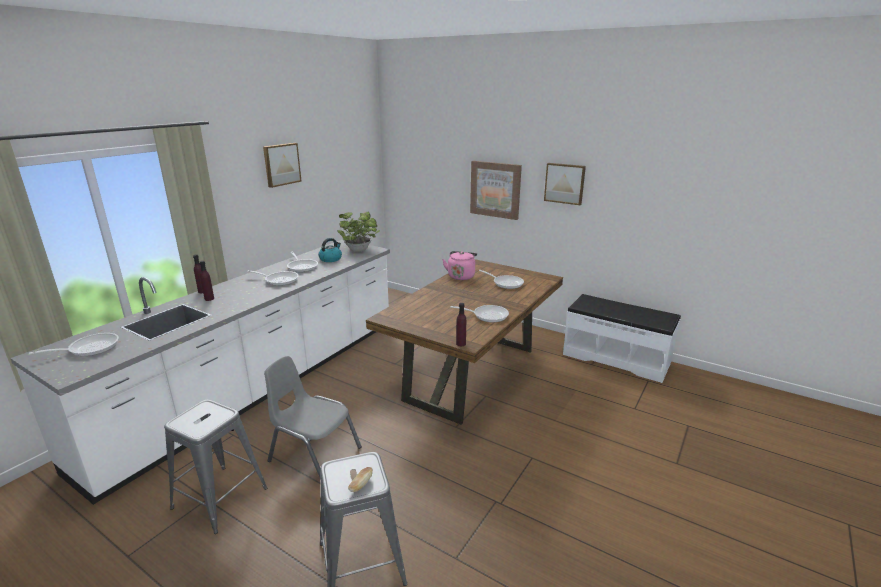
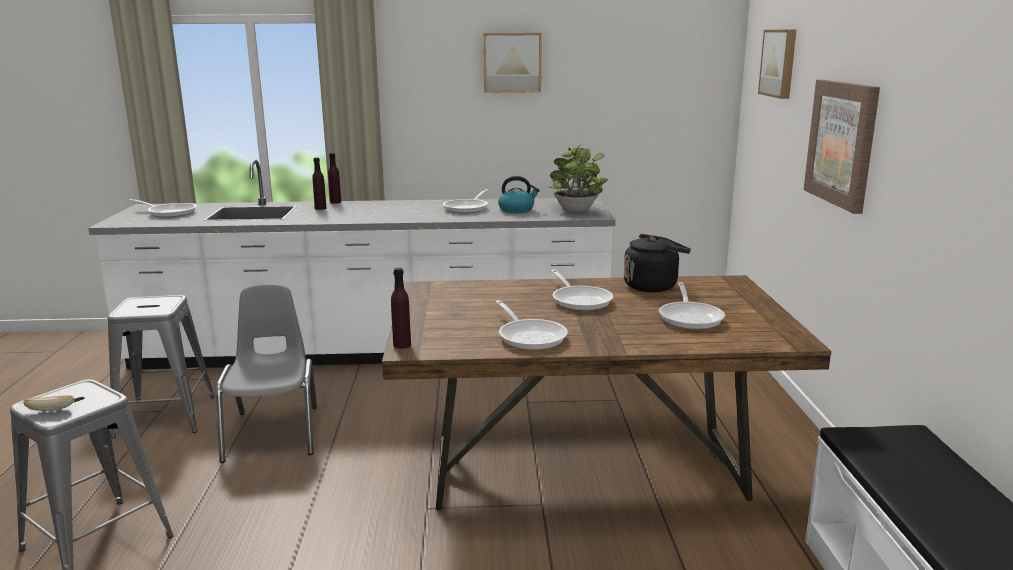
camera: 55 degrees right, 5 degrees down
frying pan [247,270,299,286] -> frying pan moved to [551,269,613,311]
pink kettle [442,251,477,280] -> black kettle [624,234,691,292]
picture [544,163,586,205] -> picture moved to [758,30,796,99]

